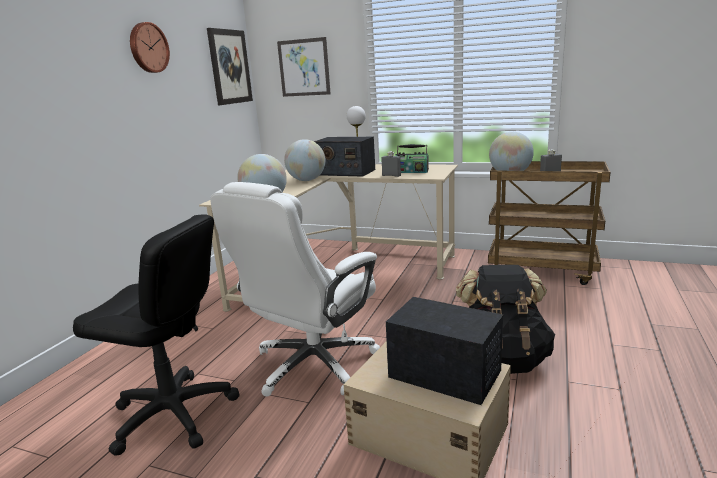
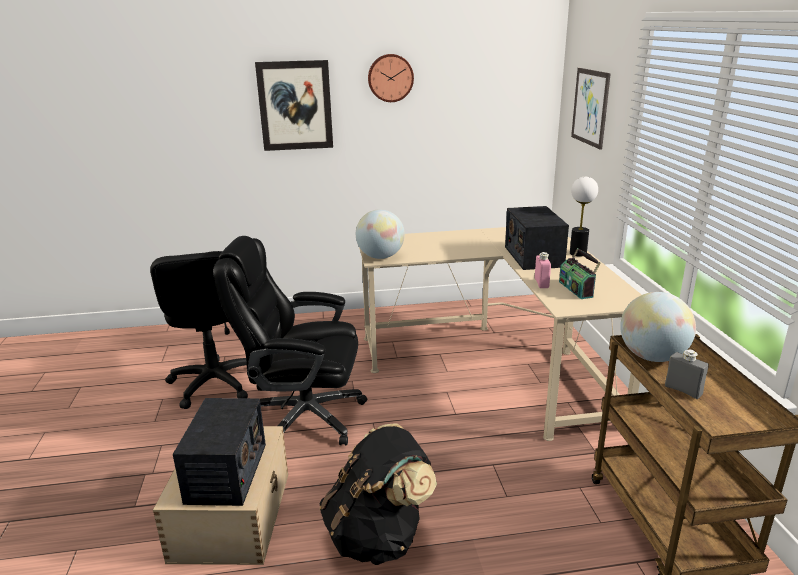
camera: 60 degrees right, 5 degrees up
picture [207,28,253,105] -> picture moved to [255,60,333,151]
white office chair [210,182,380,397] -> black office chair [213,236,367,446]
globe [284,139,326,181] -> none
grey bottle [381,151,401,177] -> pink bottle [535,252,551,288]

